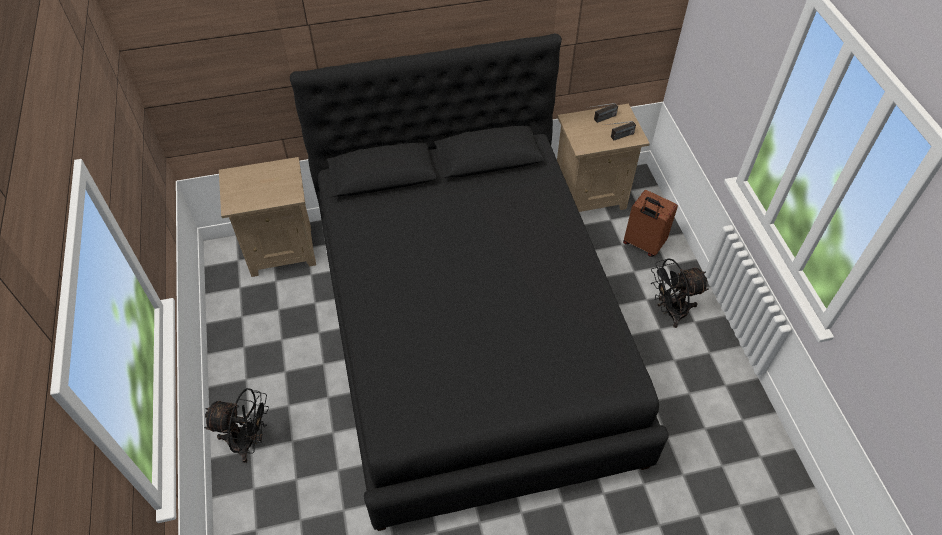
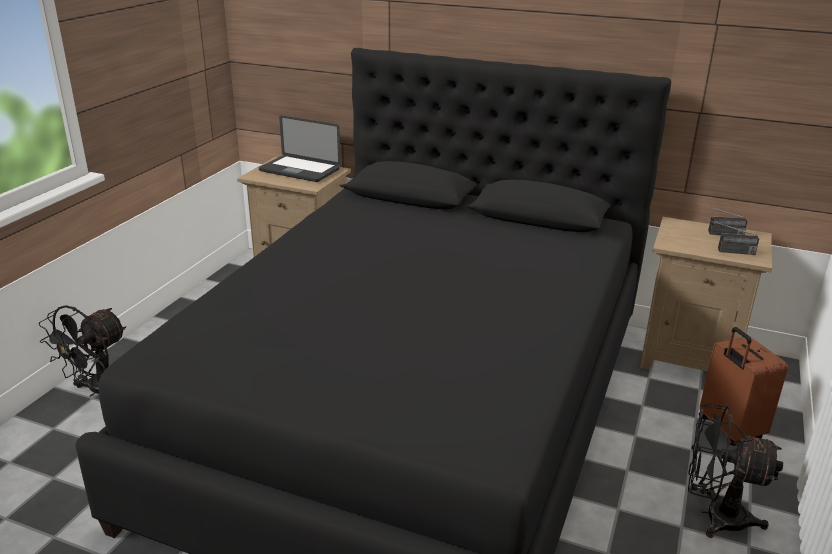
camera: 35 degrees right, 25 degrees down
black fan [204,388,269,463] -> black fan turned 75 degrees clockwise [39,305,126,397]
none -> laptop [259,115,341,182]

